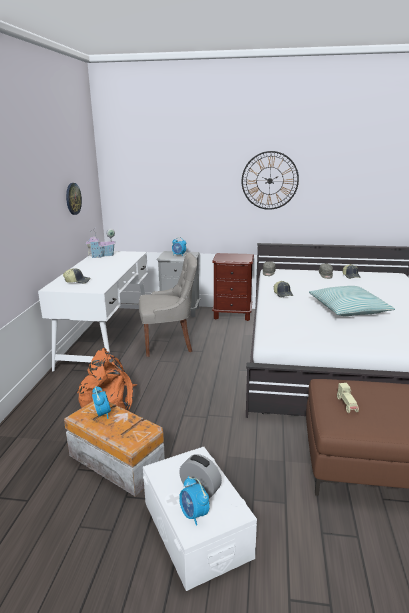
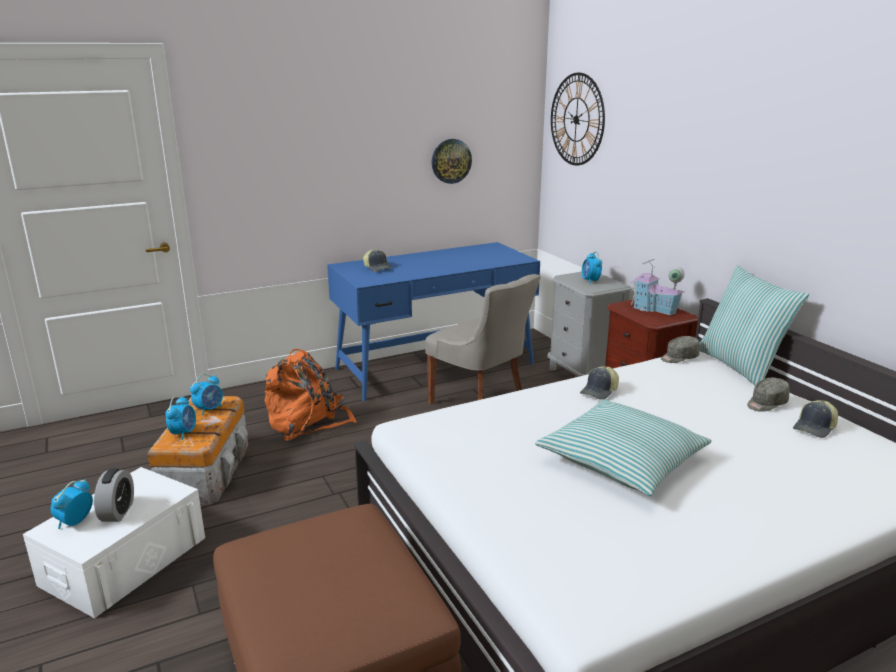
camera: 55 degrees right, 0 degrees up
white desk [38,251,148,371] -> blue desk [327,242,540,401]
toy house [86,229,116,258] -> toy house moved to [631,259,685,315]
wall clock [242,151,299,210] -> wall clock moved to [551,72,605,165]
beige toy car [337,383,359,413] -> none
none -> alarm clock [165,396,196,440]
none -> pillow [699,265,809,386]

